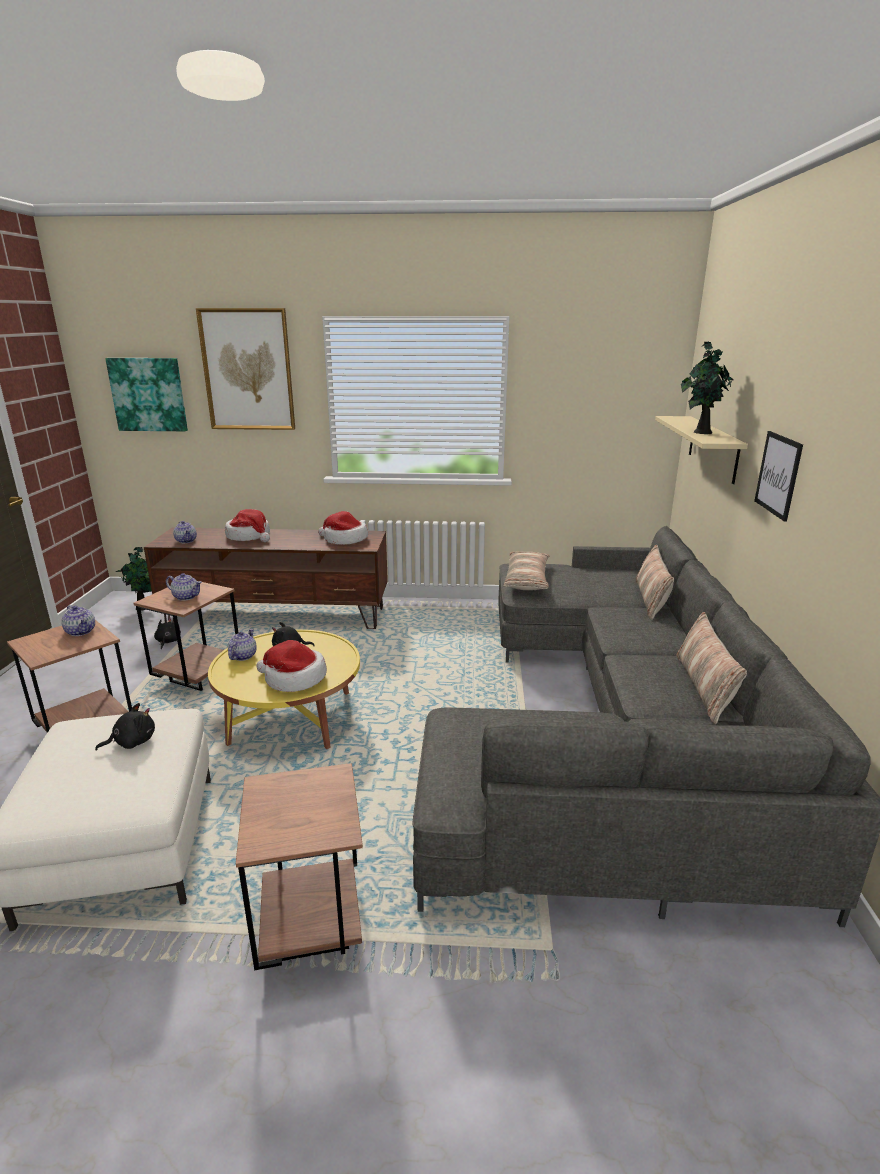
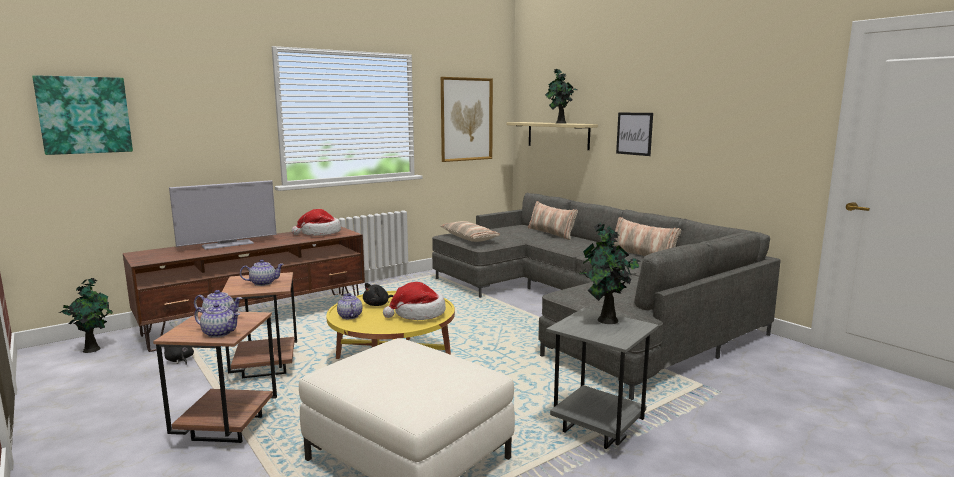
camera: 40 degrees left, 10 degrees down
black plush toy [95,703,155,751] -> none
teapot [173,521,197,543] -> teapot moved to [194,303,240,338]
picture [196,308,295,430] -> picture moved to [441,77,493,162]
hat [225,509,270,542] -> television [169,180,277,250]
brown side table [236,763,363,970] -> grey side table [546,308,659,449]
none -> potted plant [579,222,640,324]

